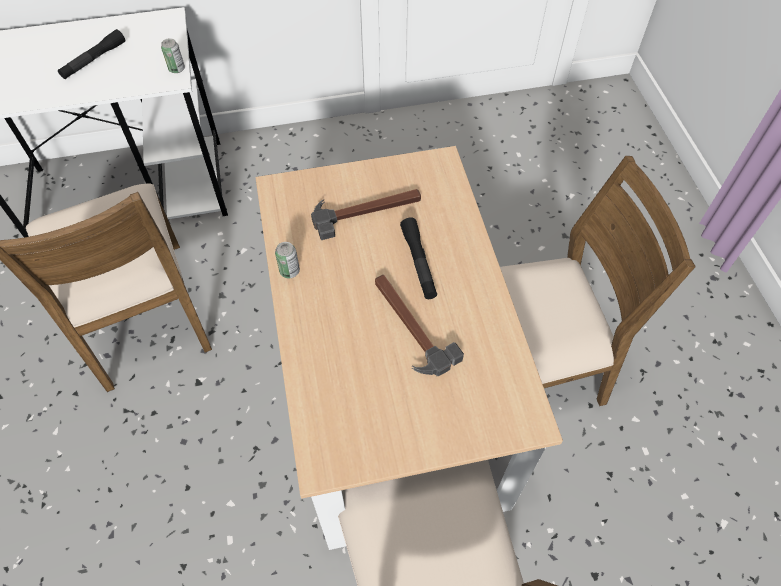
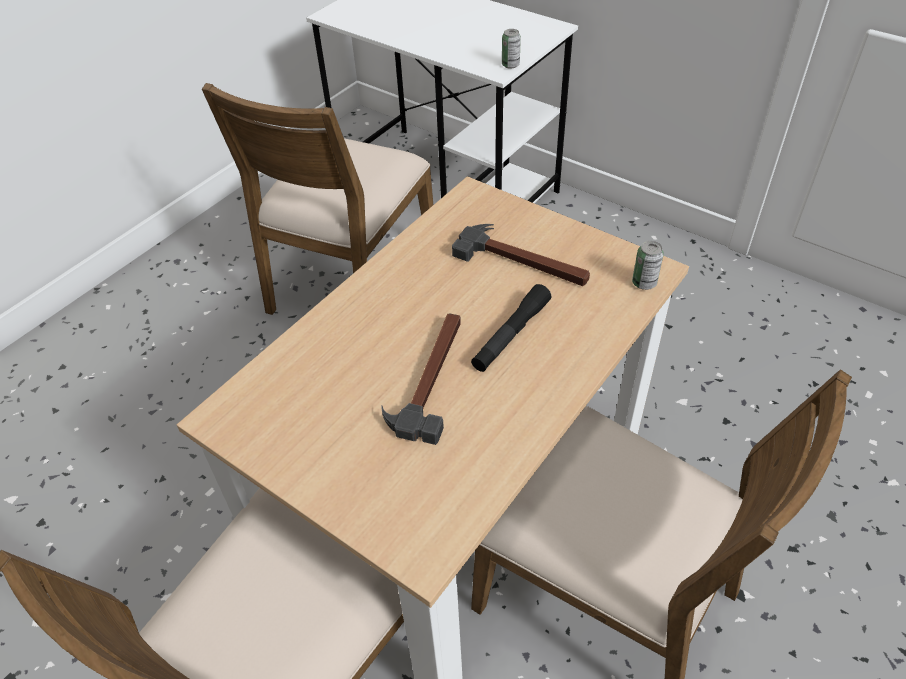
camera: 50 degrees right, 10 degrees down
black flashlight [58,29,125,79] -> none
can [275,242,300,278] -> can moved to [632,241,664,290]

